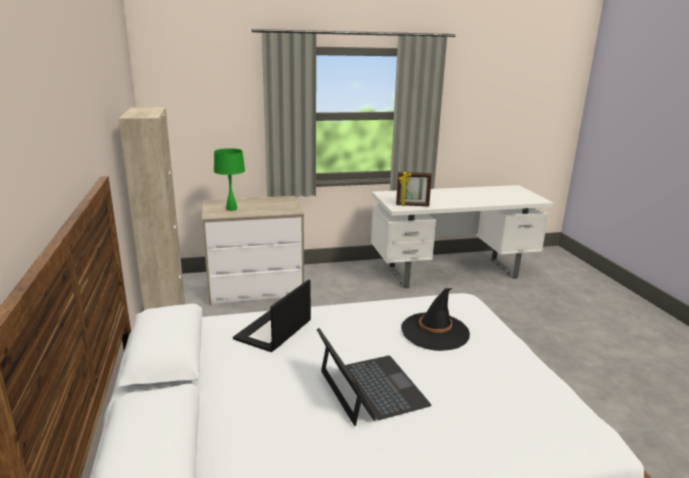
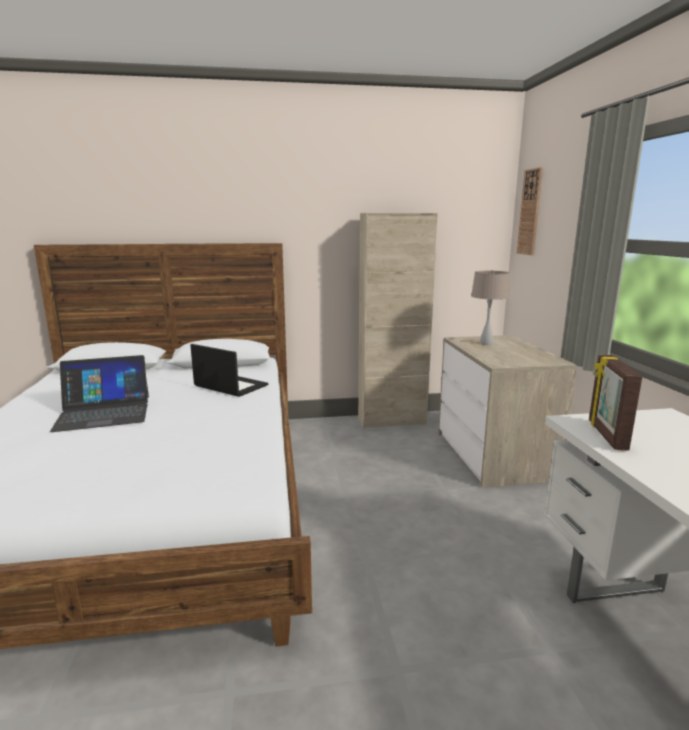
camera: 95 degrees right, 5 degrees down
green table lamp [214,148,245,211] -> beige table lamp [471,270,510,345]
black hat [401,288,470,351] -> none
none -> wall clock [517,167,543,255]

